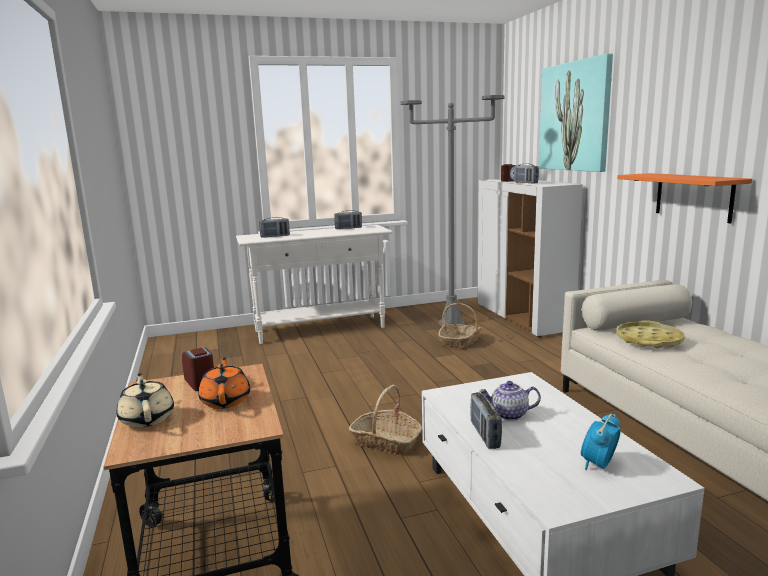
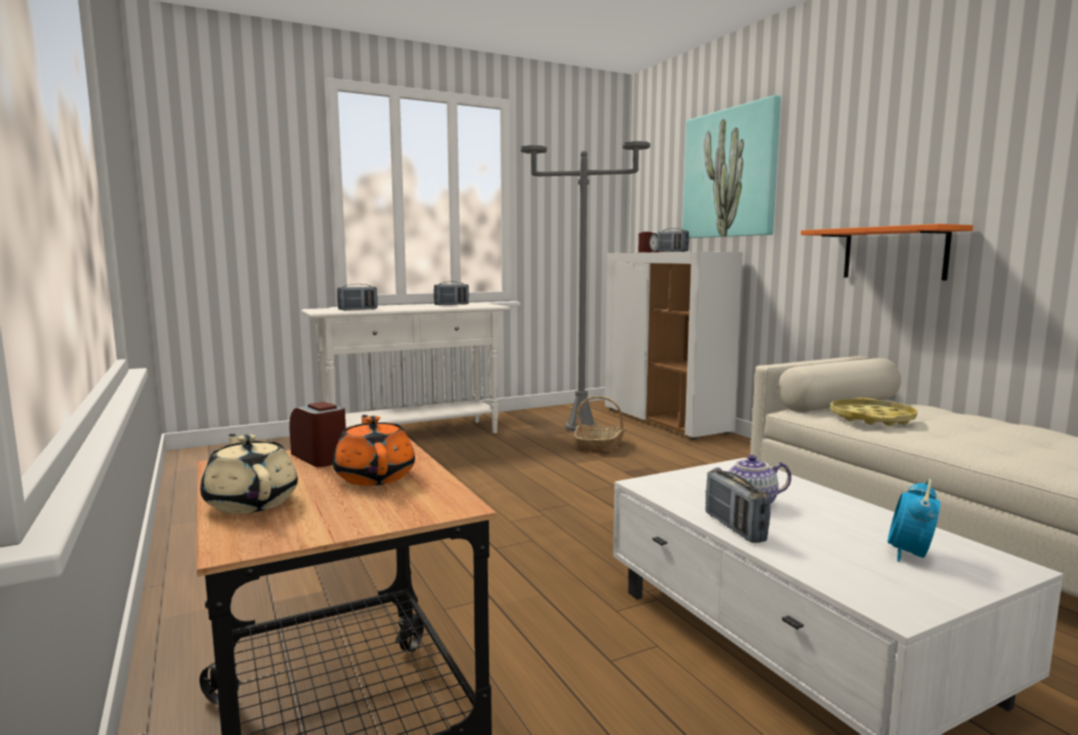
camera: 10 degrees left, 5 degrees down
basket [349,385,422,455] -> none

